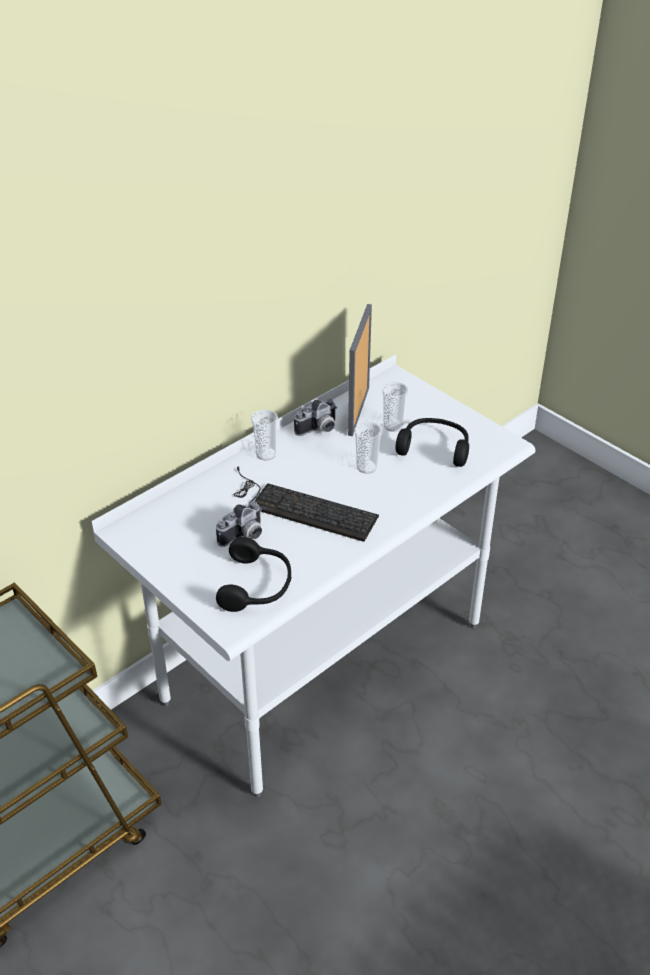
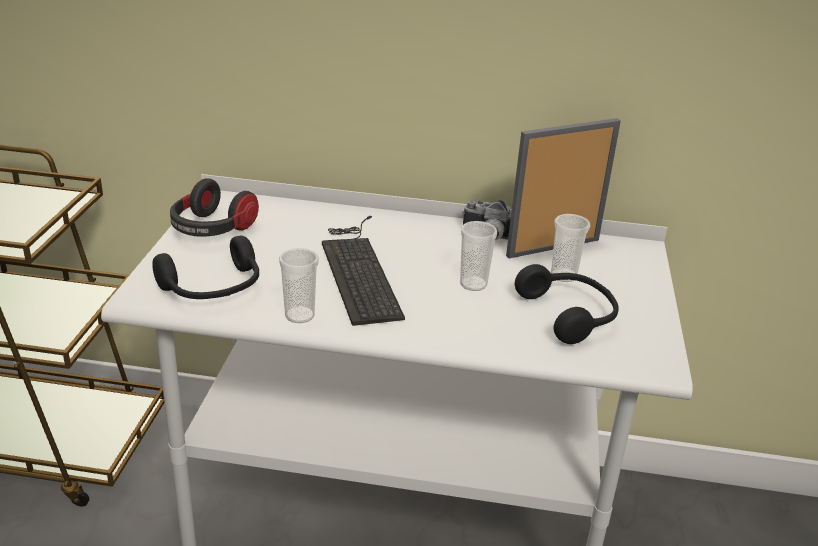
camera: 50 degrees right, 10 degrees down
camera [216,501,262,547] -> none
cup [251,409,278,461] -> cup moved to [279,248,319,323]
none -> headphones [170,178,259,237]

